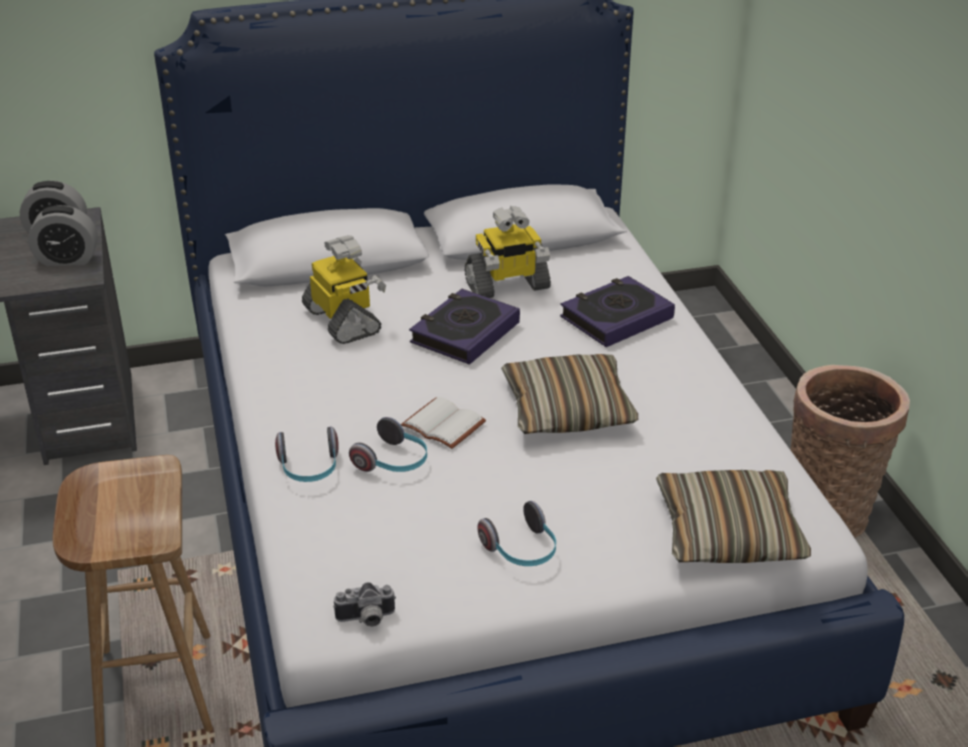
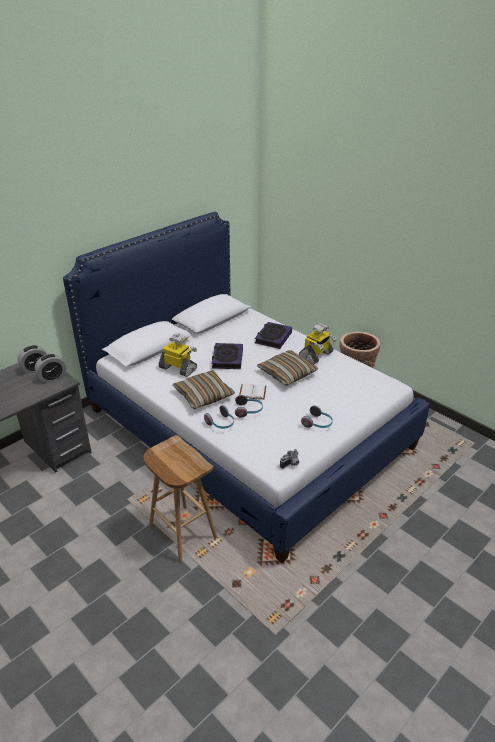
camera: 30 degrees left, 0 degrees up
toy robot [465,206,551,298] -> toy robot moved to [299,323,337,365]
pillow [656,470,811,563] -> pillow moved to [173,370,235,409]

